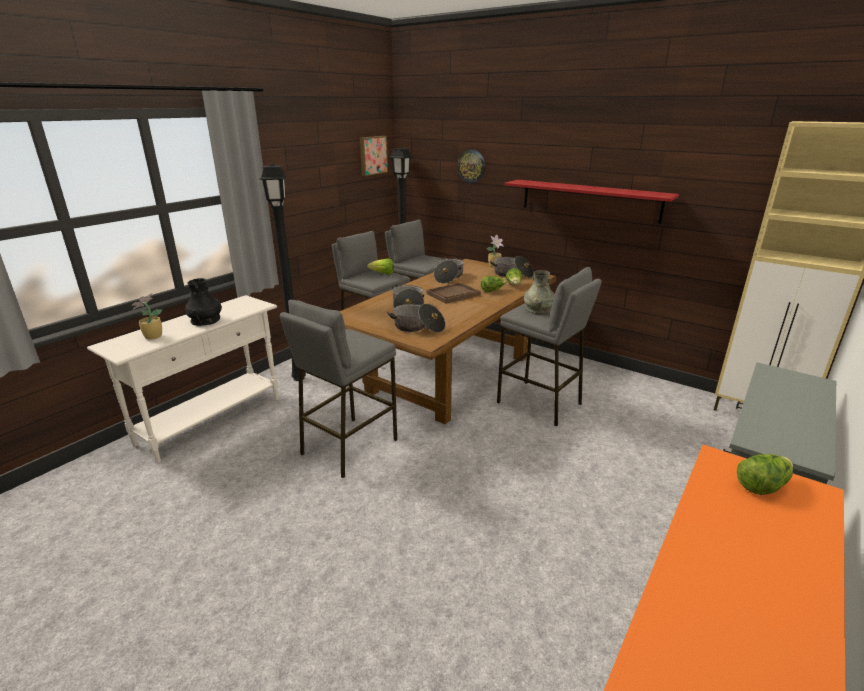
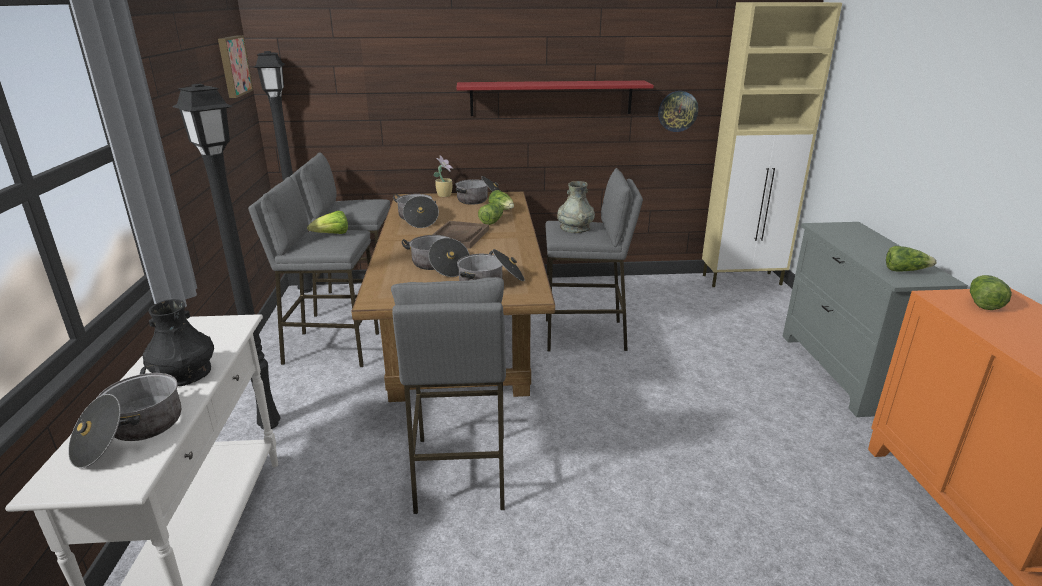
camera: 40 degrees left, 0 degrees up
potted plant [131,293,162,340] -> cooking pot [68,365,181,468]
wall clock [457,149,485,183] -> wall clock moved to [658,91,698,132]
none -> lettuce [886,246,937,272]

